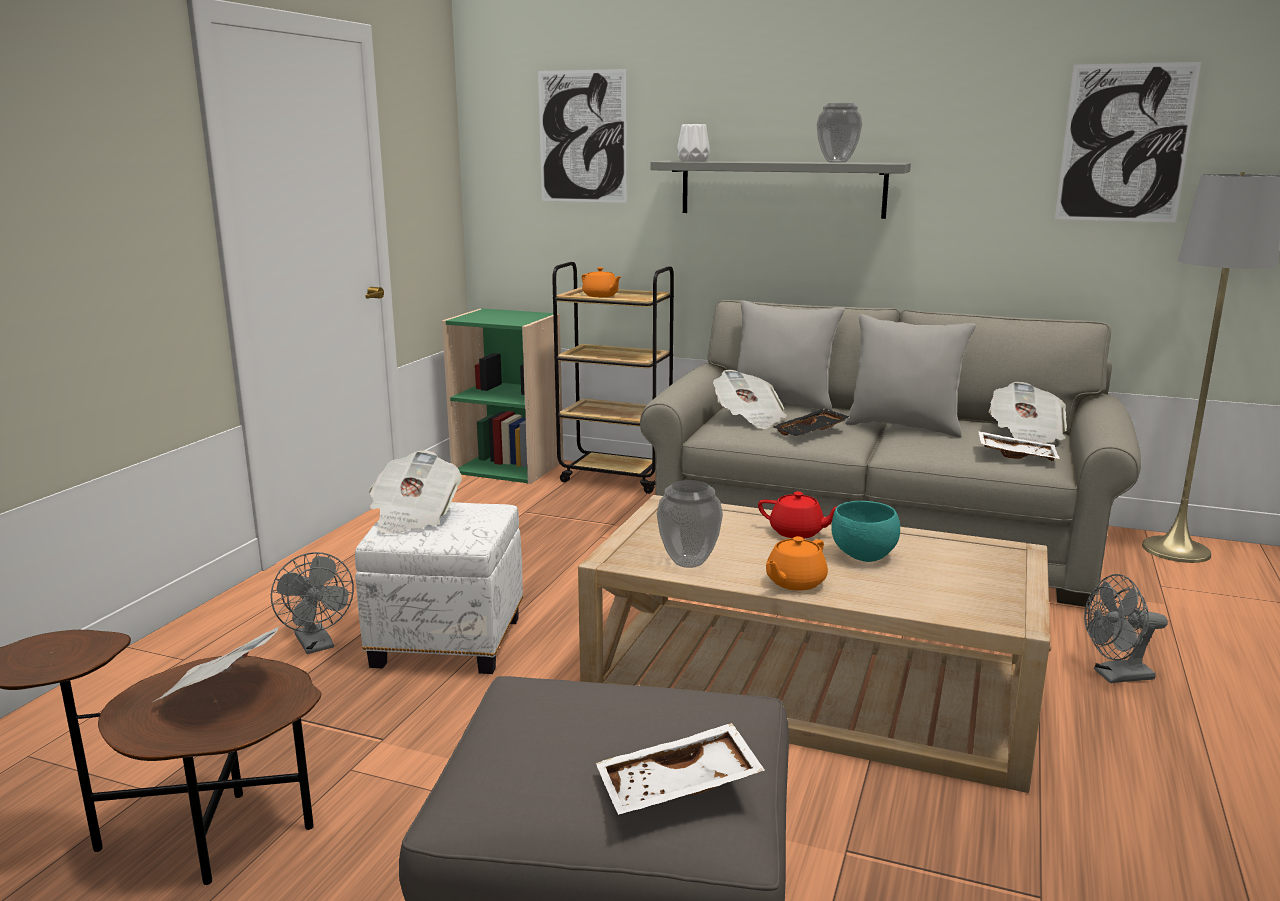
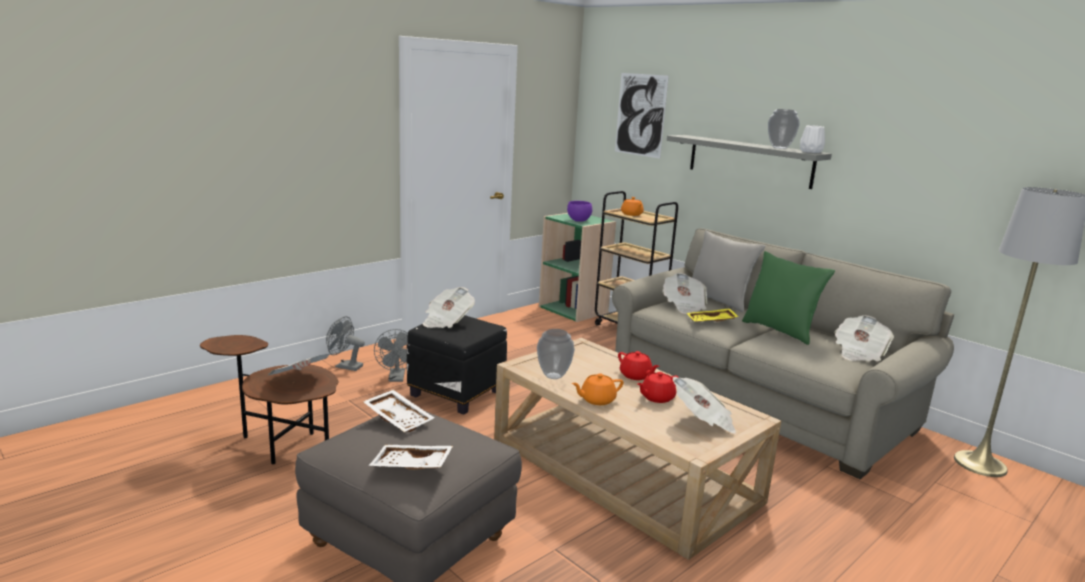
camera: 25 degrees right, 0 degrees up
white ottoman [355,502,523,674] -> black ottoman [407,315,507,415]
white vase [677,124,710,161] -> white vase moved to [800,125,825,153]
black tray [772,409,850,436] -> yellow tray [687,308,739,322]
turquoise bowl [831,501,900,562] -> red teapot [637,372,679,403]
grey pillow [845,314,976,437] -> green pillow [742,251,835,345]
white tray [978,431,1060,461] -> white tray moved to [363,390,435,432]
picture [1055,62,1201,222] -> none
grey fan [1084,574,1168,683] -> grey fan moved to [326,316,365,371]
none -> purple bowl [567,201,592,222]
none -> newspaper [673,377,736,434]

